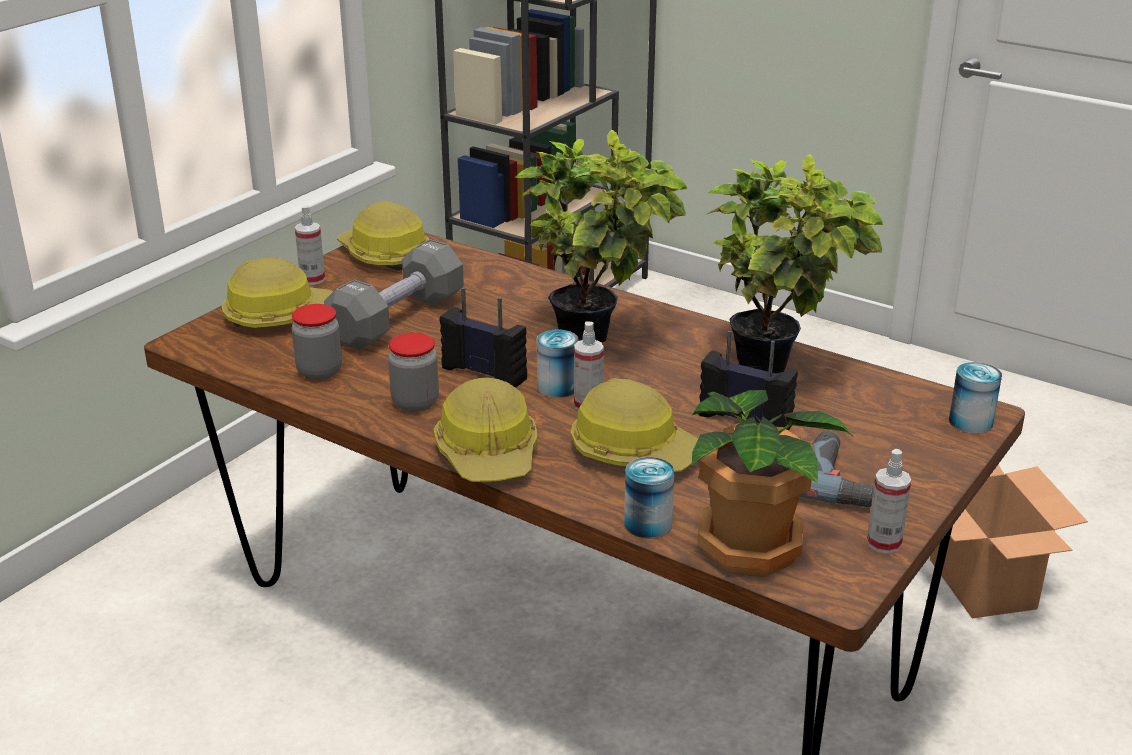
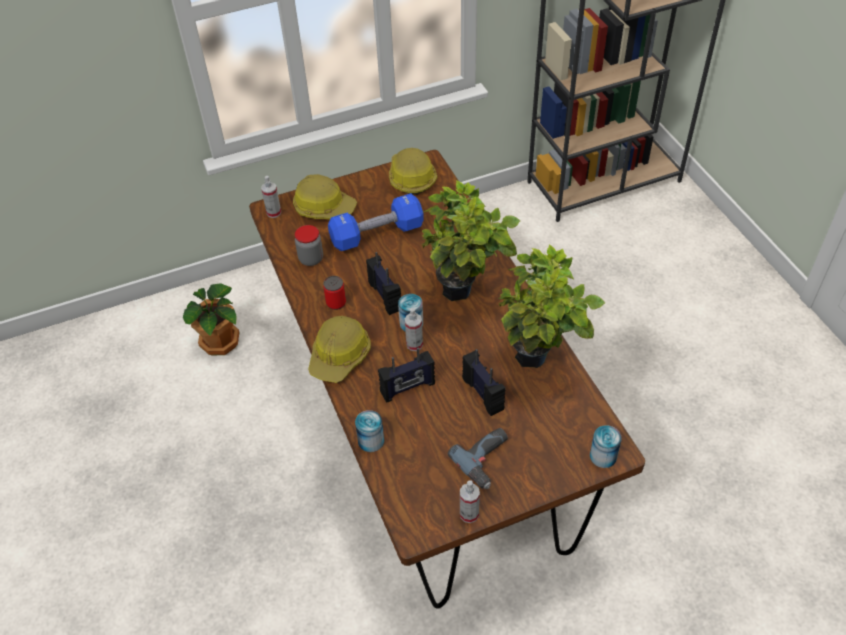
camera: 35 degrees right, 20 degrees up
spray bottle [295,205,325,285] -> spray bottle moved to [261,176,281,218]
grey dumbbell [324,239,464,350] -> blue dumbbell [328,193,424,251]
jar [388,333,439,412] -> can [323,276,346,310]
hard hat [571,378,698,472] -> radio [378,348,435,403]
potted plant [692,390,854,577] -> potted plant moved to [183,283,239,356]
cardboard box [930,464,1088,618] -> none

